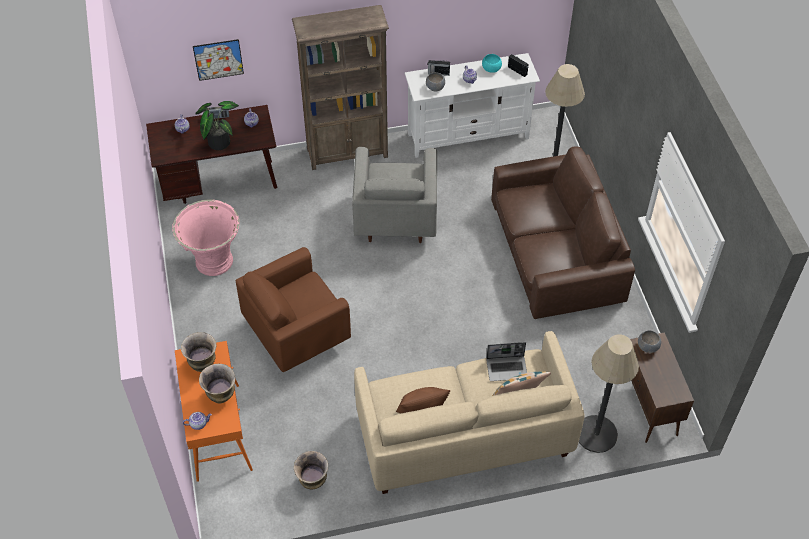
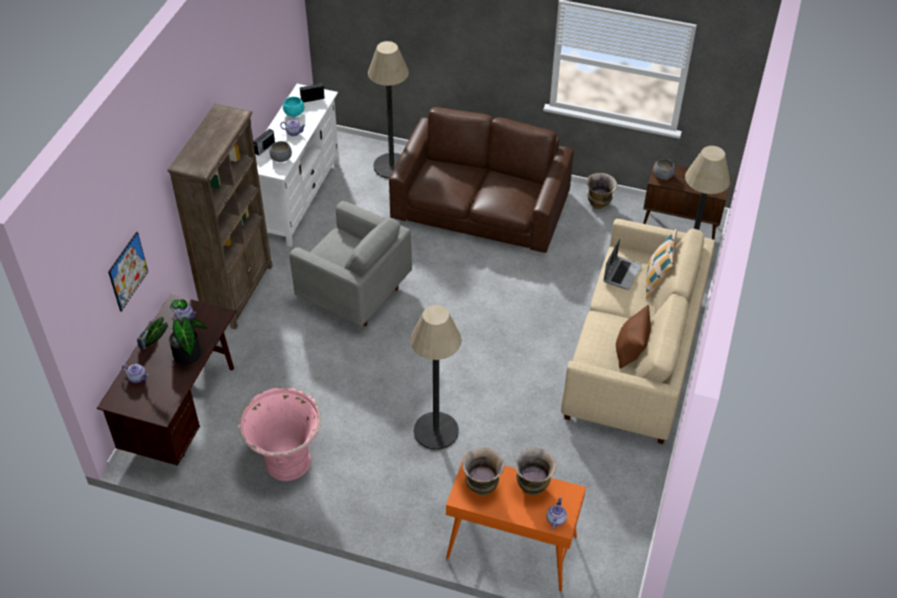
camera: 60 degrees left, 5 degrees down
brown armchair [236,247,351,372] -> floor lamp [410,305,462,450]
vase [294,451,328,489] -> vase moved to [586,173,617,209]

